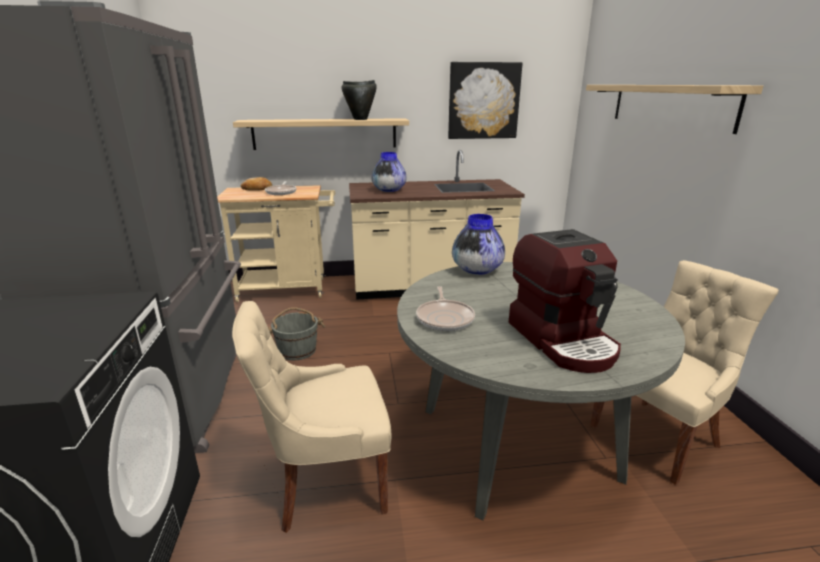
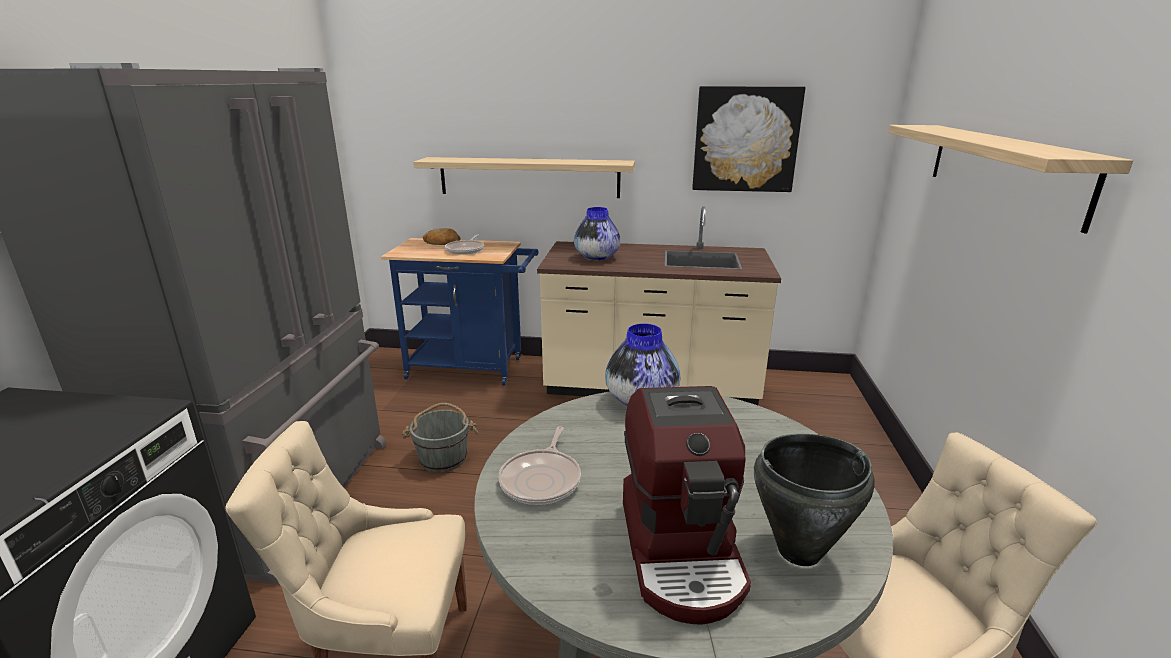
camera: 15 degrees right, 0 degrees up
beige cart [217,185,335,302] -> blue cart [381,238,538,386]
black cooking pot [342,80,377,120] -> black cooking pot moved to [754,434,875,566]

